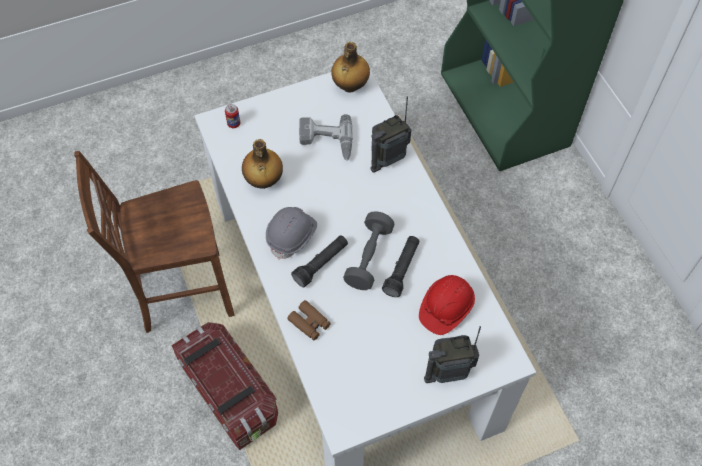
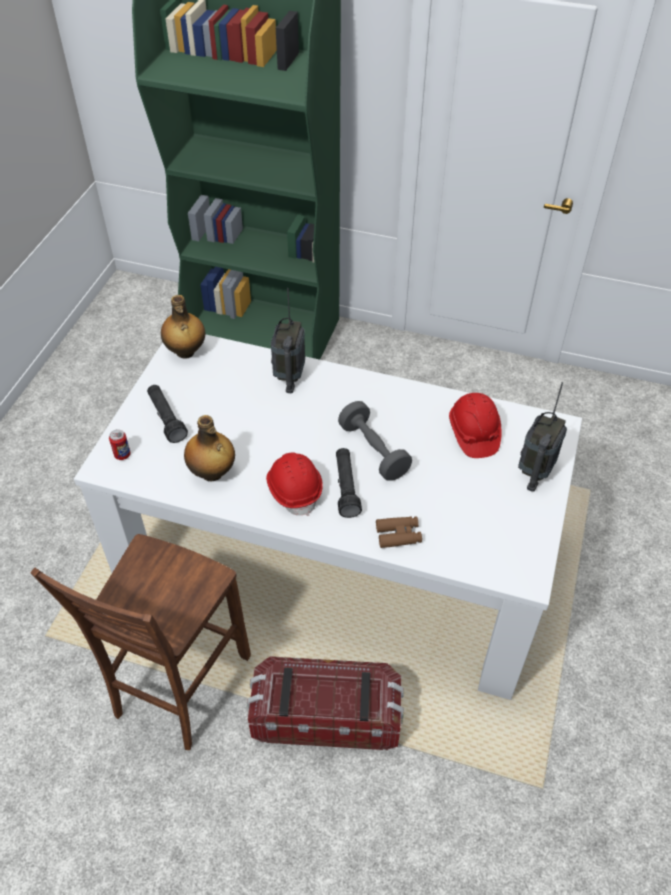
camera: 50 degrees left, 10 degrees down
grey hard hat [266,207,317,260] -> red hard hat [266,452,323,516]
power drill [299,114,353,161] -> none
black flashlight [382,236,419,297] -> black flashlight moved to [147,385,188,443]

